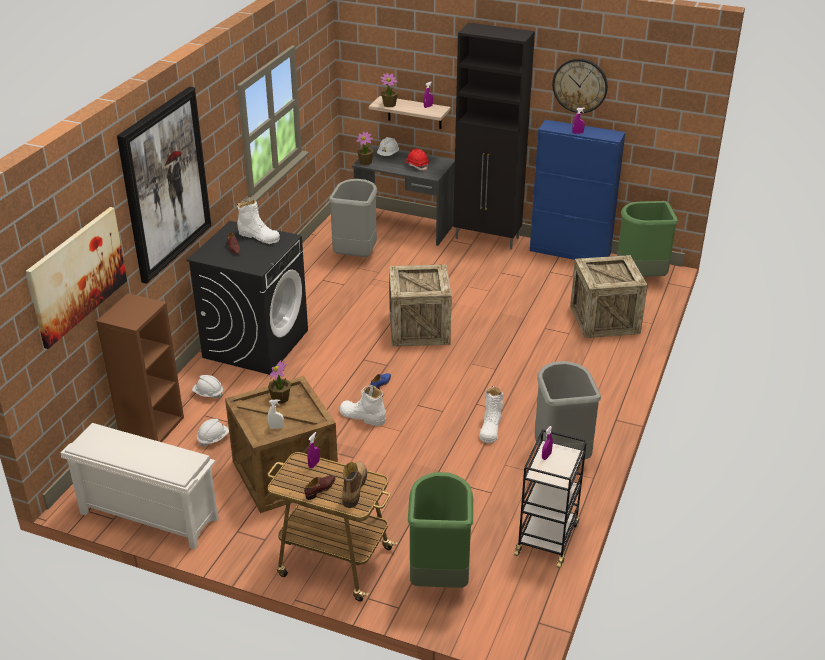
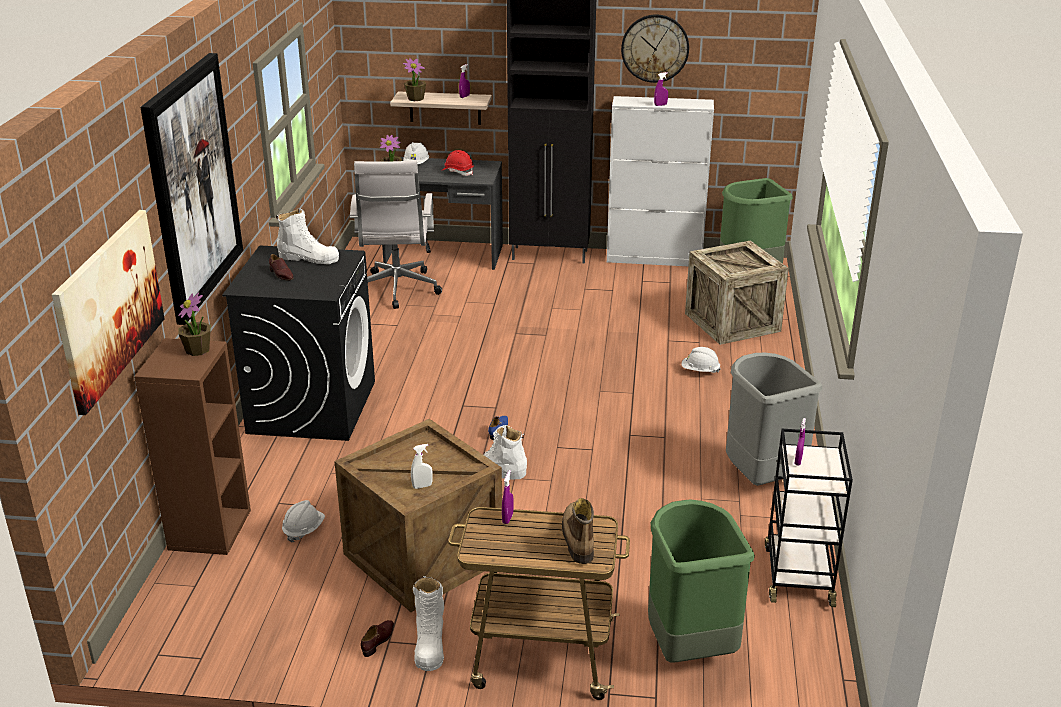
camera: 15 degrees left, 5 degrees down
white shoe rack [60,423,219,549] -> none
white hard hat [192,375,223,398] -> white hard hat moved to [682,347,721,373]
potted plant [268,360,291,404] -> potted plant moved to [178,292,211,356]
brown shoe [304,475,336,500] -> brown shoe moved to [360,620,394,657]
grey trash can [329,179,377,257] -> white office chair [350,160,442,309]
crate [389,264,452,347] -> none
white boot [479,386,503,443] -> white boot moved to [413,576,444,671]
blue cabinet [530,120,625,260] -> white cabinet [607,96,714,266]

